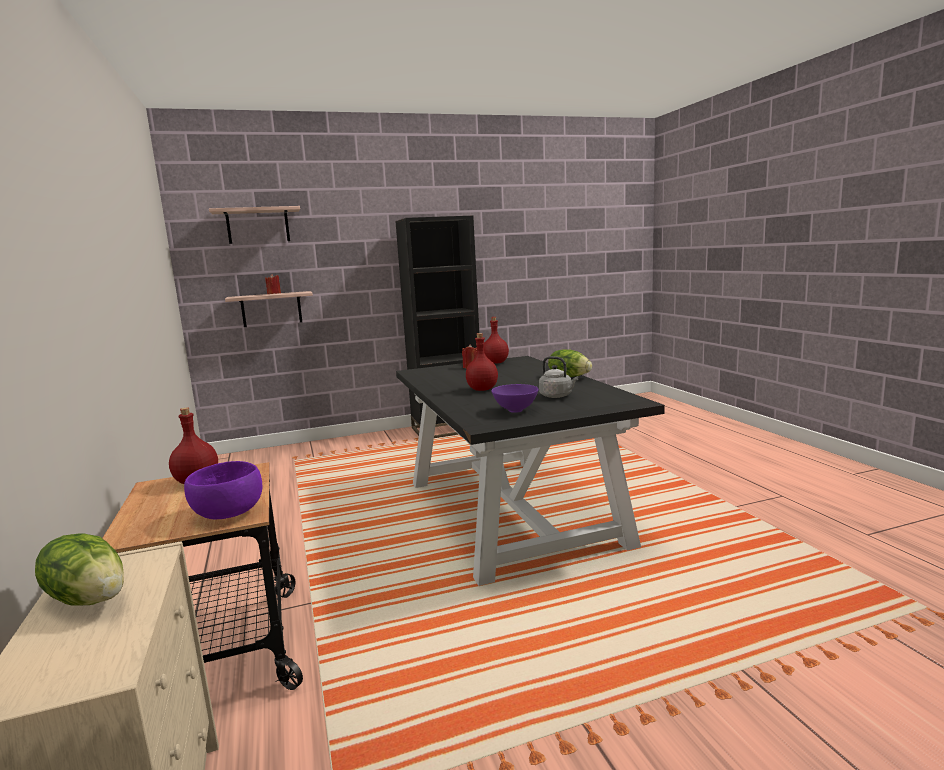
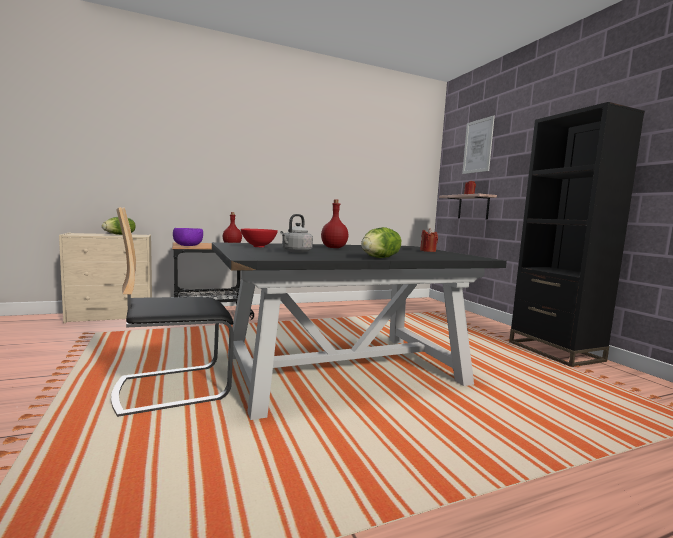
camera: 85 degrees right, 5 degrees down
shelf [209,206,300,244] -> picture [462,115,495,174]
red bottle [484,317,509,364] -> none
purple bowl [491,384,539,413] -> red bowl [240,229,278,247]
none -> chair [111,207,234,417]

